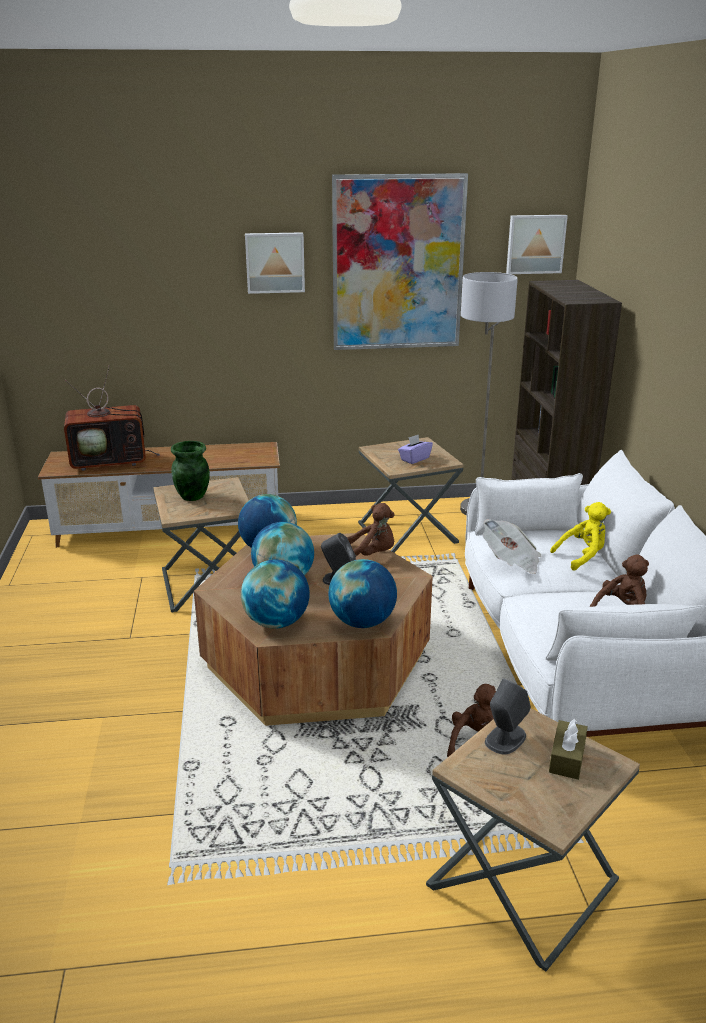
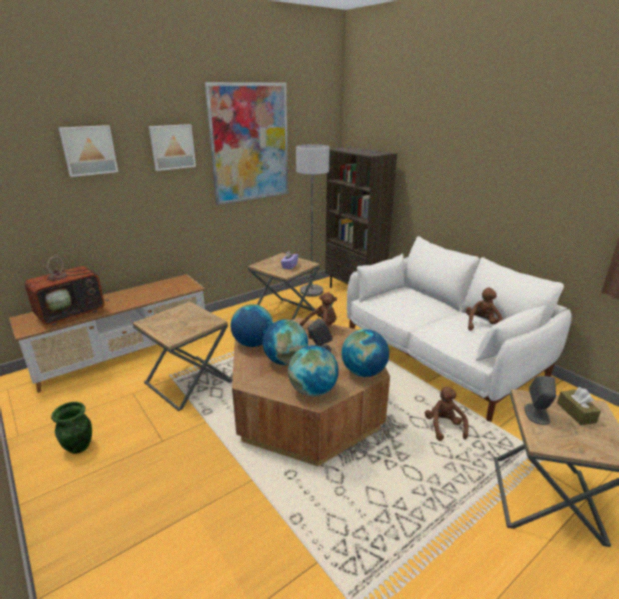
camera: 30 degrees left, 0 degrees up
green vase [171,441,210,501] -> green vase moved to [51,402,92,454]
newspaper [483,519,541,574] -> none
picture [506,215,568,274] -> picture moved to [59,125,118,177]
yellow plush toy [550,502,611,571] -> none

